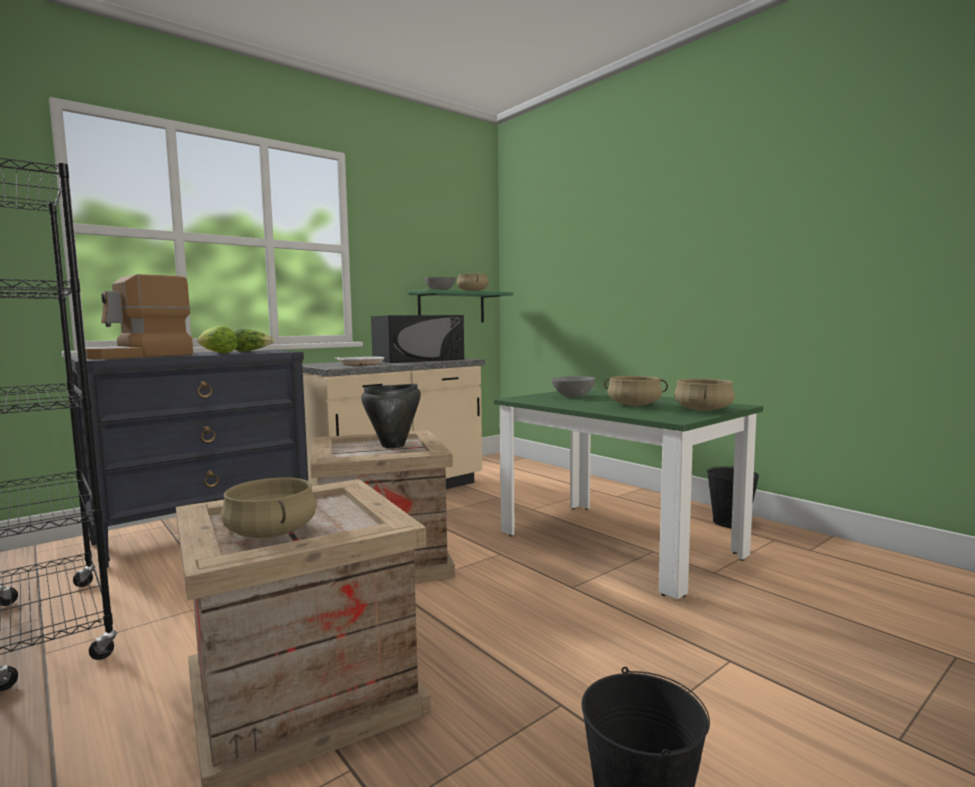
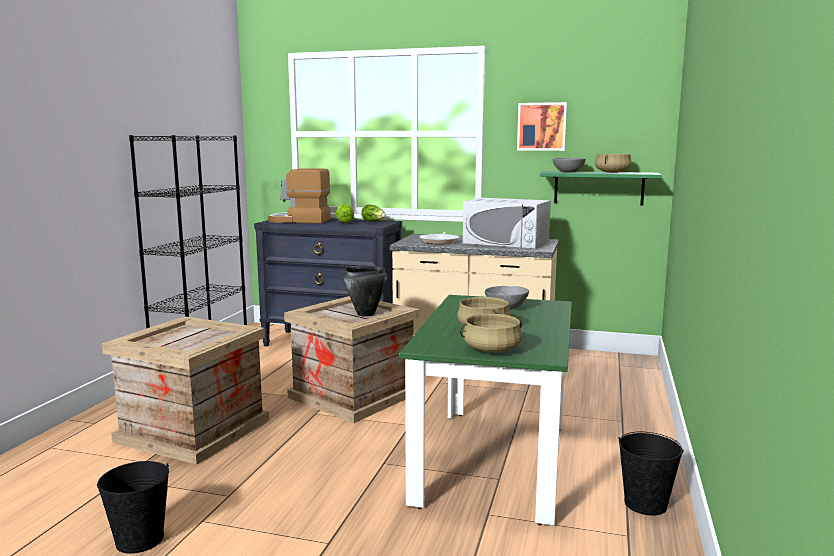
camera: 55 degrees right, 5 degrees up
beige cooking pot [221,478,317,538] -> none
black microwave [371,315,464,363] -> white microwave [463,198,551,249]
none -> picture [517,102,567,151]

